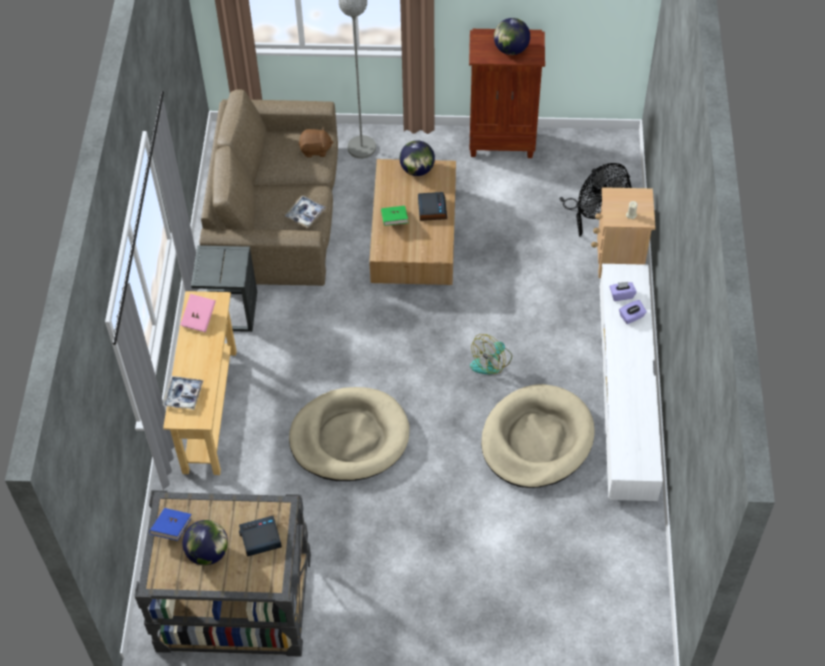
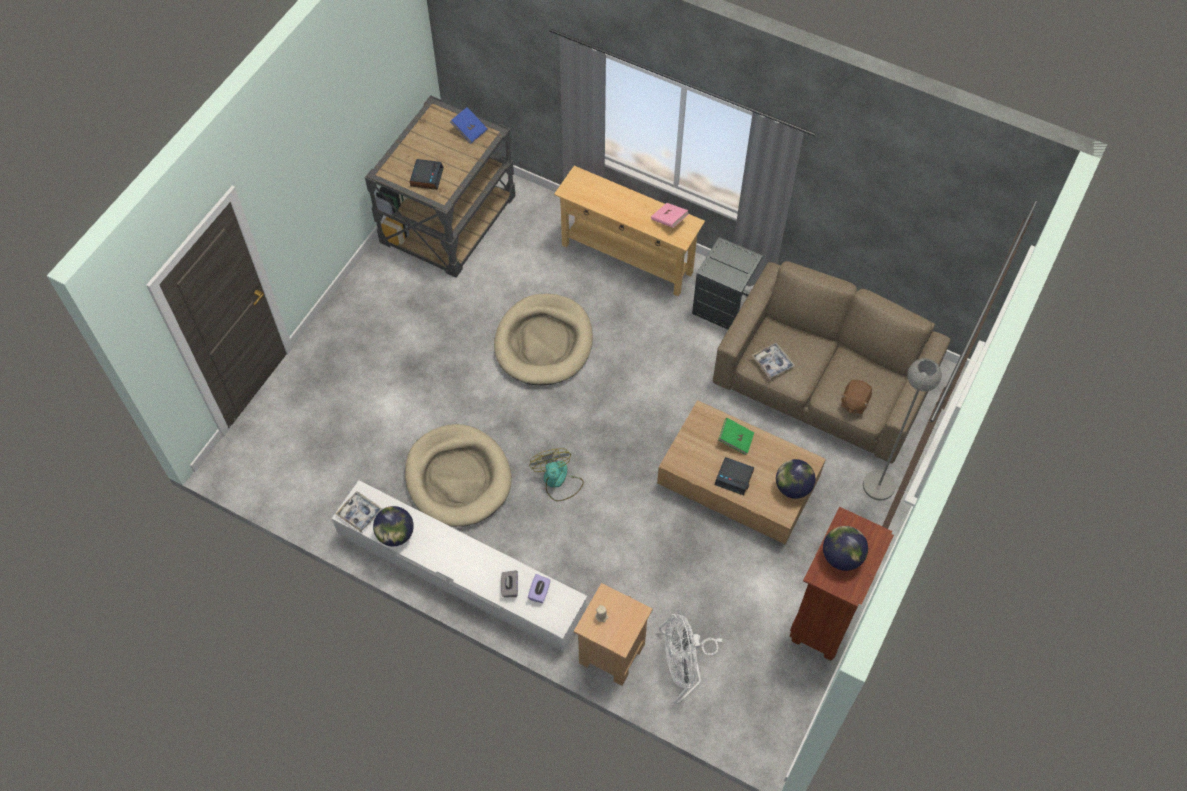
camera: 115 degrees right, 5 degrees up
tray [162,376,203,410] -> tray moved to [336,491,382,532]
globe [183,520,228,565] -> globe moved to [373,506,414,546]
black fan [559,163,632,237] -> white fan [659,614,722,704]
purple tissue box [619,300,647,324] -> grey tissue box [501,570,518,597]

